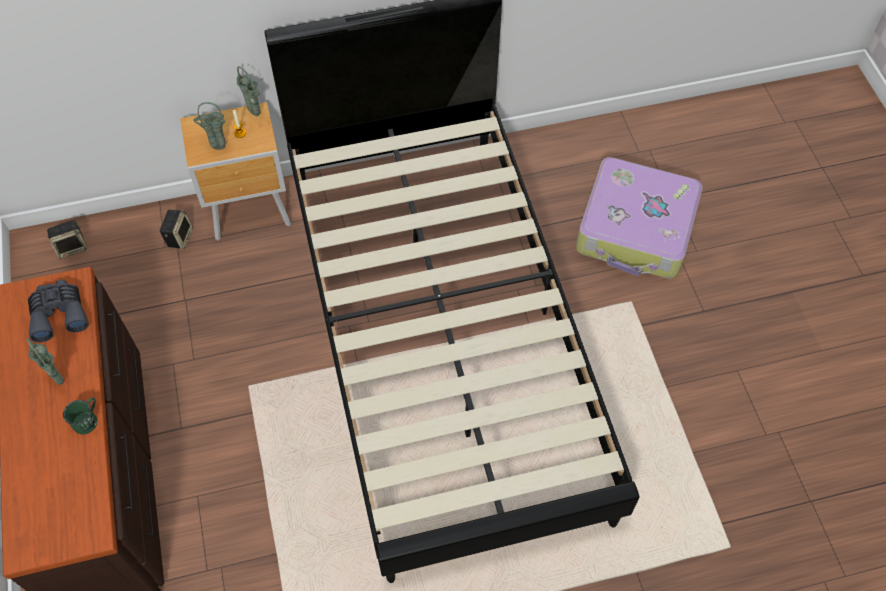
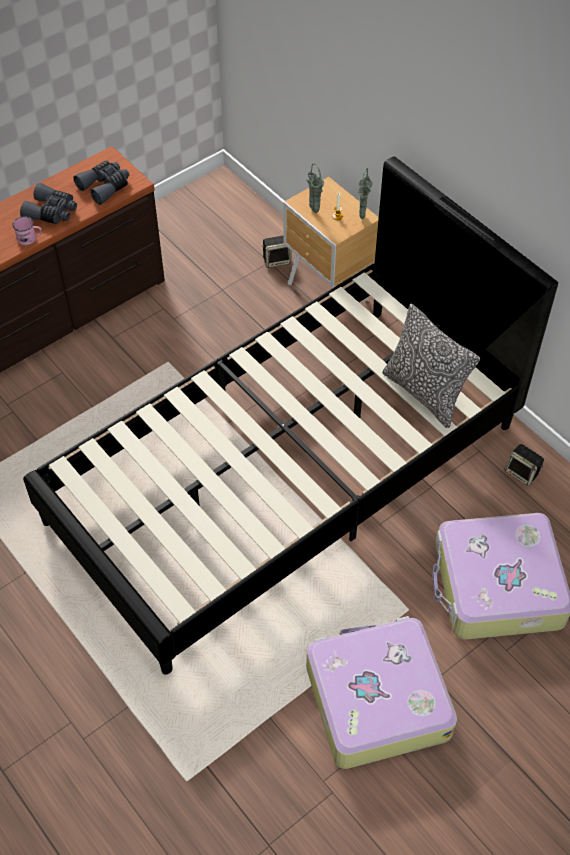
camera: 65 degrees right, 5 degrees down
green vase [27,338,64,385] -> grey binoculars [20,183,77,224]
speaker [47,220,87,259] -> speaker moved to [505,444,544,486]
green mug [63,398,97,434] -> pink mug [12,216,42,245]
none -> suitcase [306,616,457,769]
none -> pillow [382,304,480,428]

